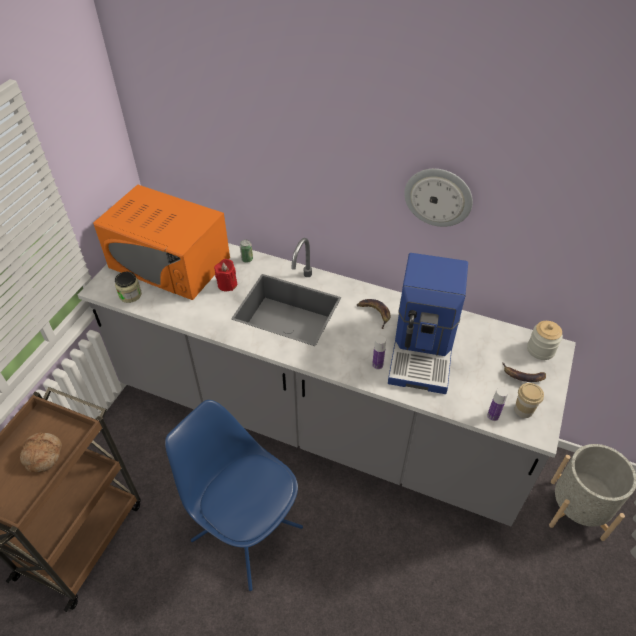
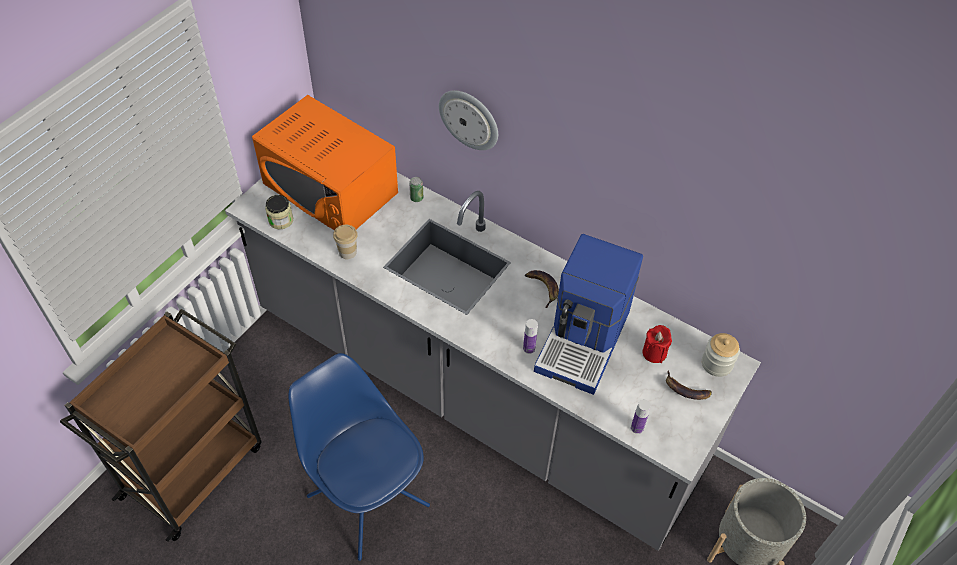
camera: 10 degrees right, 5 degrees up
bread [20,433,62,473] -> none
red candle [214,259,237,291] -> red candle moved to [642,325,672,363]
wall clock [404,169,473,227] -> wall clock moved to [439,90,498,150]
cup [515,383,544,418] -> cup moved to [333,225,358,259]

